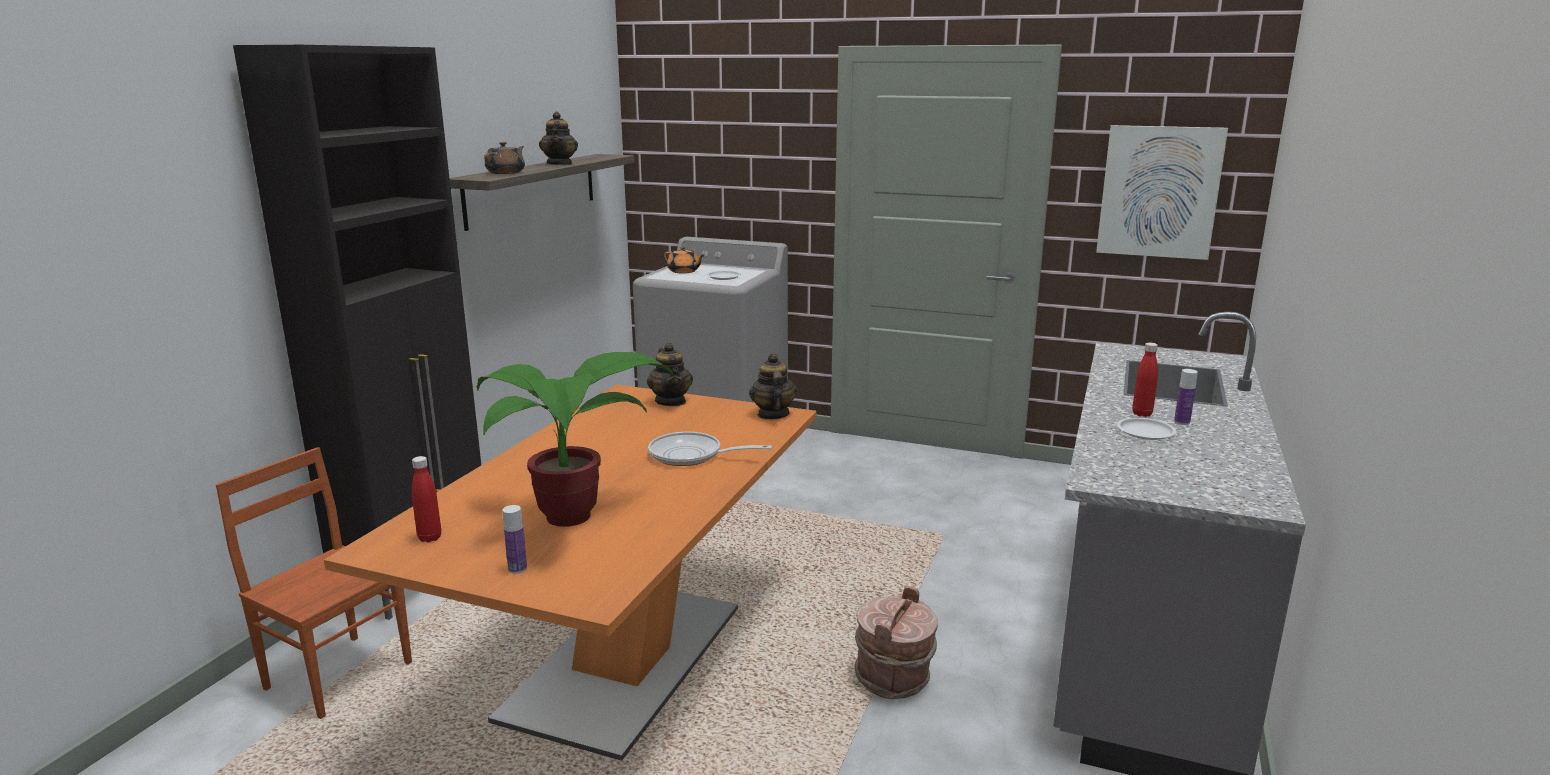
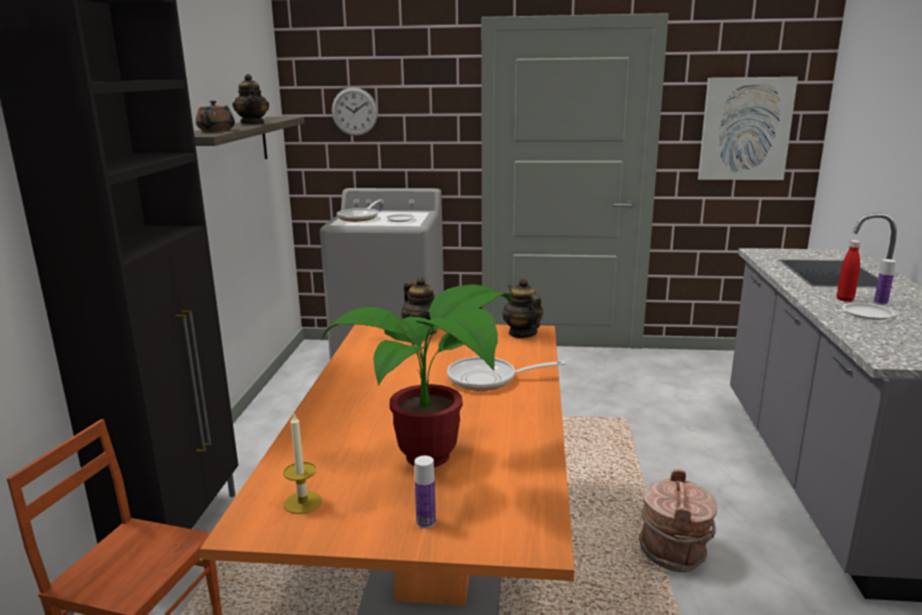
camera: 15 degrees left, 0 degrees up
red bottle [412,456,441,542] -> candle [283,414,322,514]
orange teapot [664,246,704,273] -> frying pan [337,199,381,222]
none -> wall clock [332,87,378,136]

